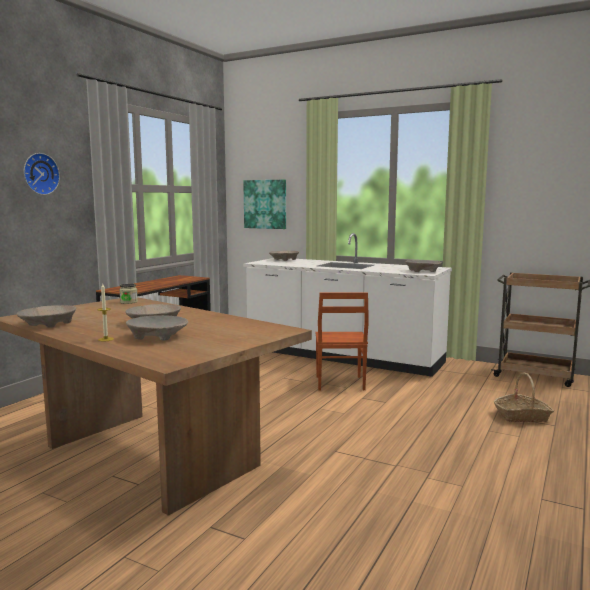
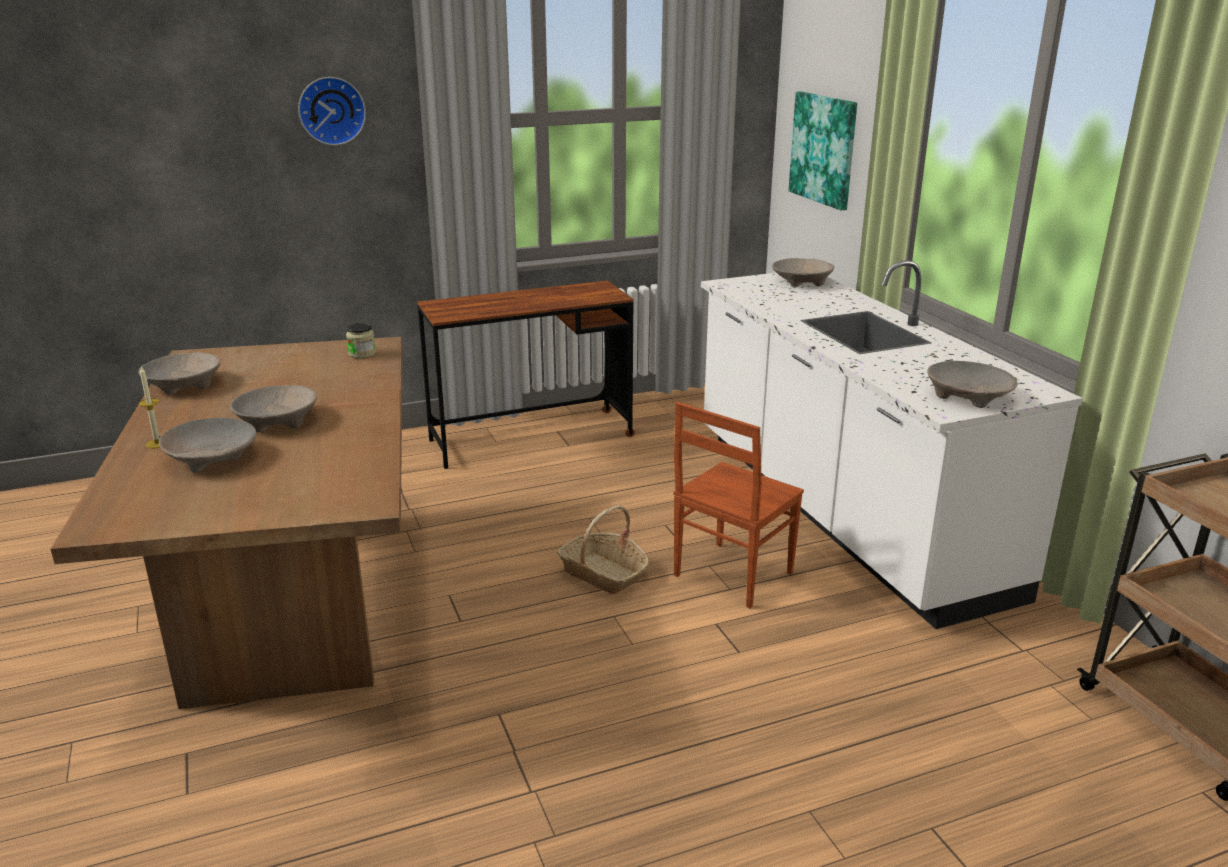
camera: 40 degrees right, 15 degrees up
basket [494,372,554,422] -> basket moved to [557,505,649,594]

